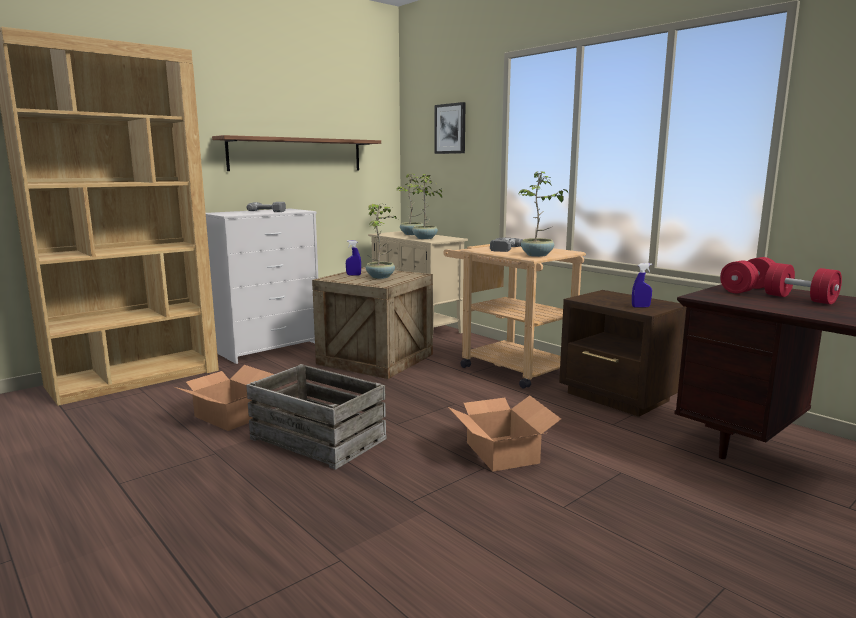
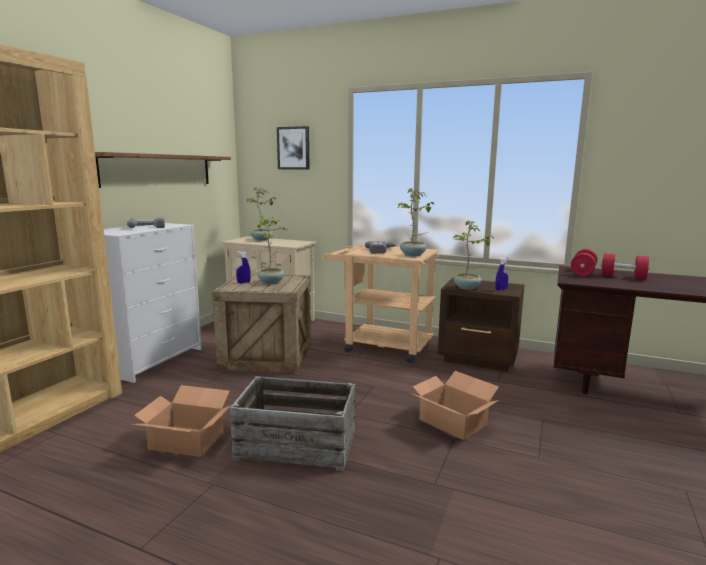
camera: 25 degrees left, 0 degrees up
potted plant [410,174,445,239] -> potted plant moved to [452,220,494,290]

